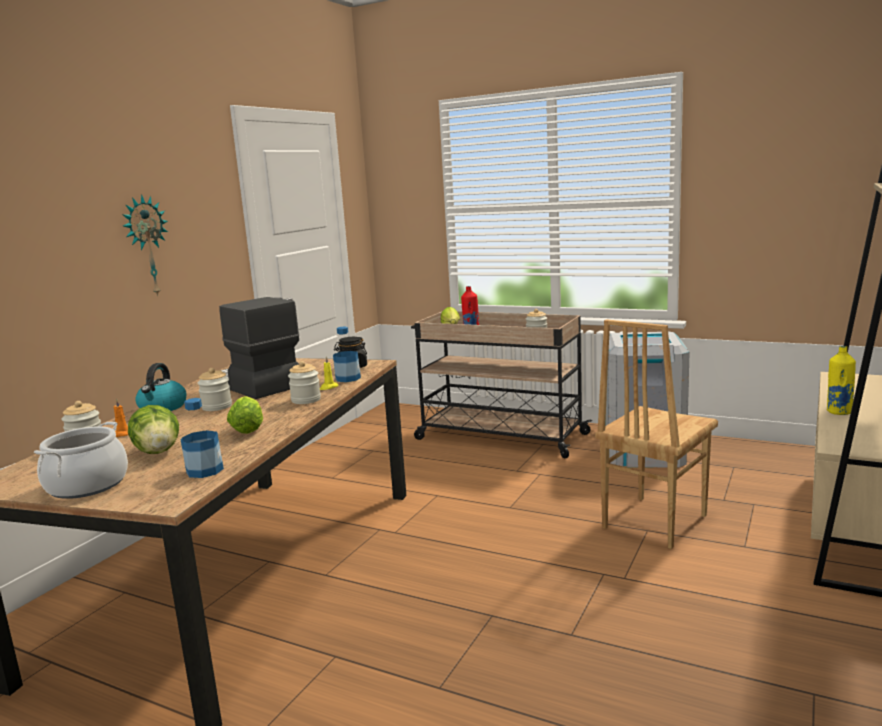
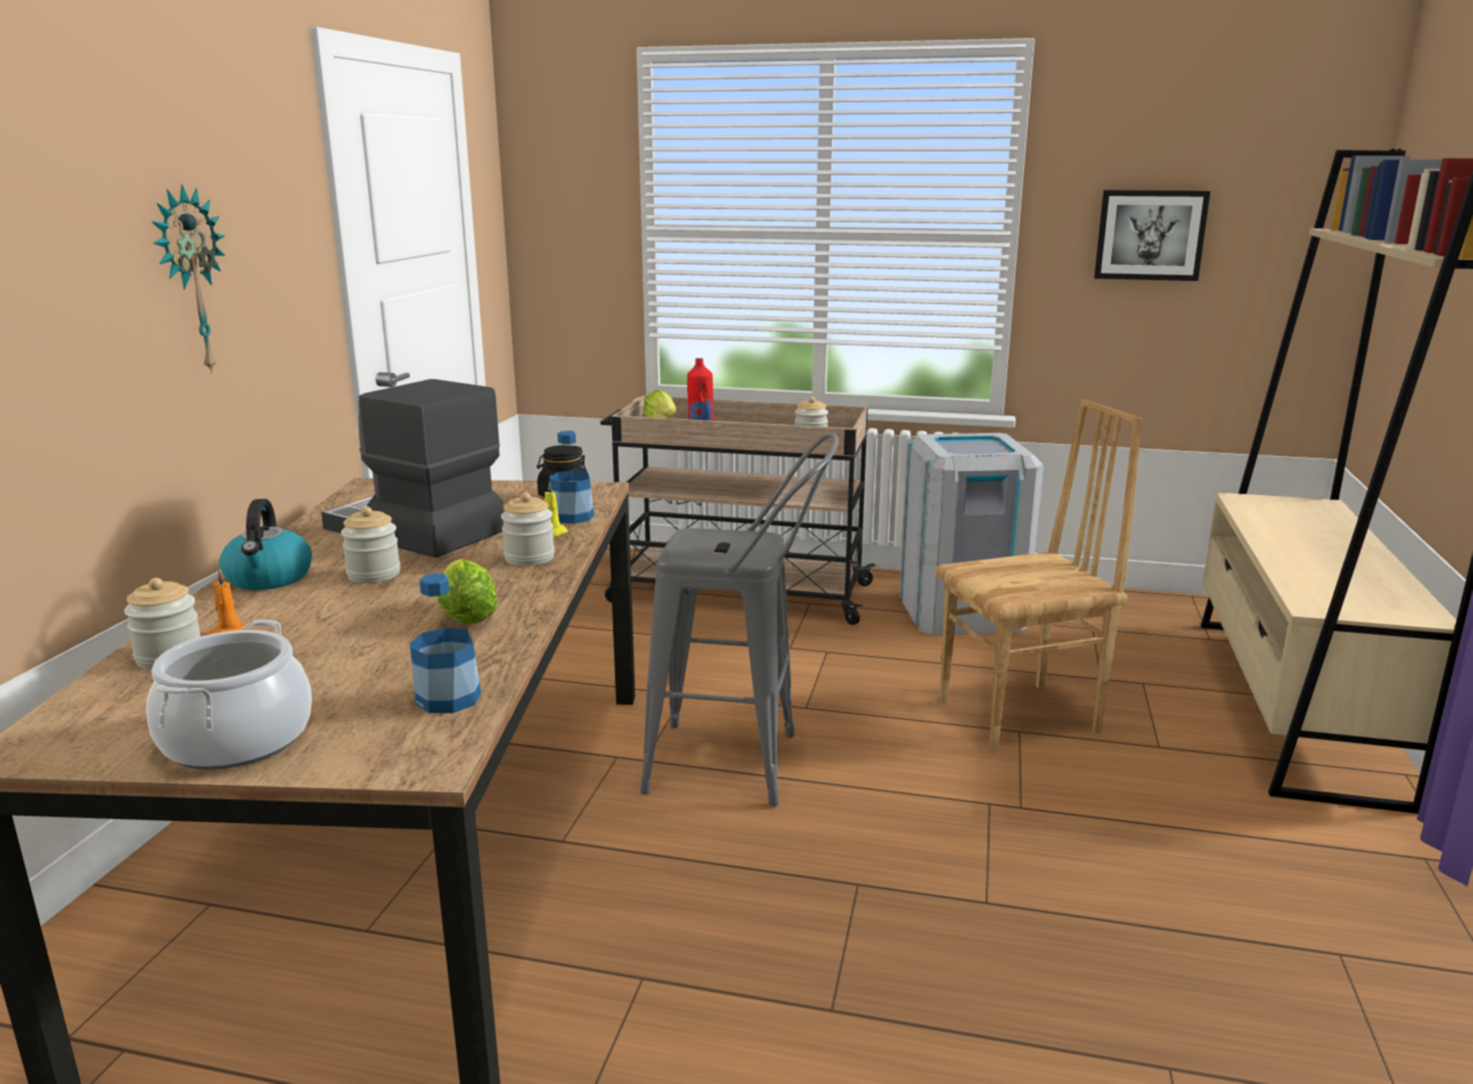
camera: 15 degrees left, 5 degrees up
lettuce [128,405,179,454] -> none
brown chair [595,319,718,549] -> brown chair turned 135 degrees counterclockwise [936,399,1142,752]
yellow bottle [827,346,856,415] -> none
none -> grey stool [640,433,839,807]
none -> picture [1094,190,1210,281]

